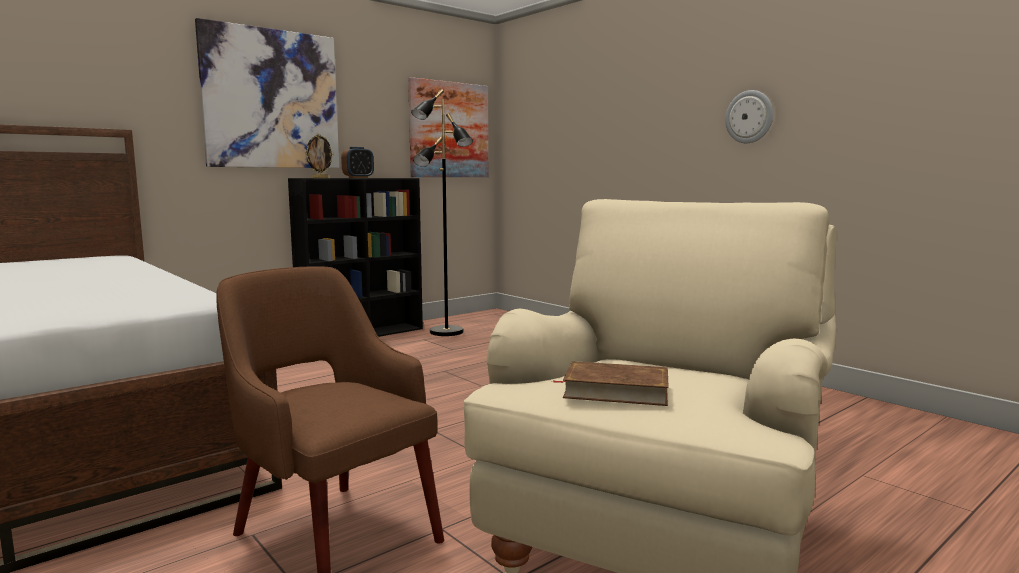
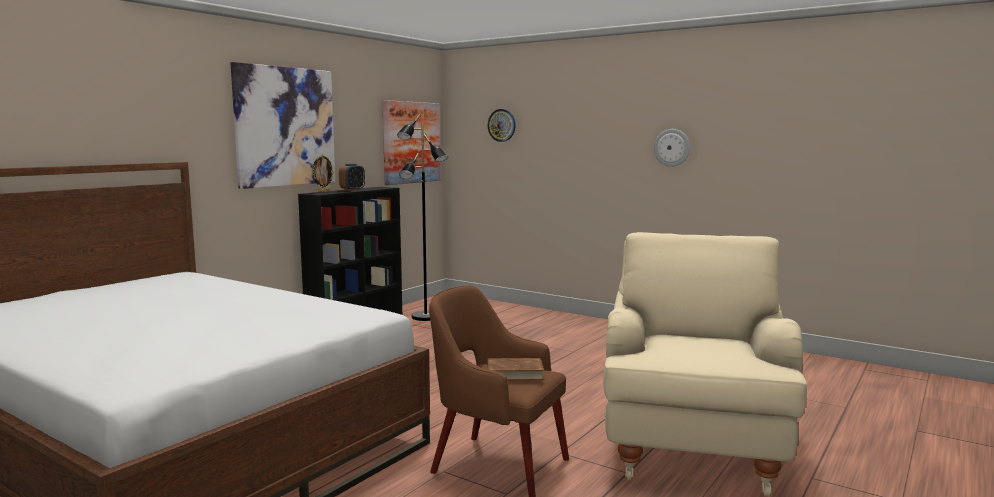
camera: 15 degrees left, 0 degrees up
brown book [553,361,669,406] -> brown book moved to [487,358,544,380]
none -> wall clock [488,109,516,142]

